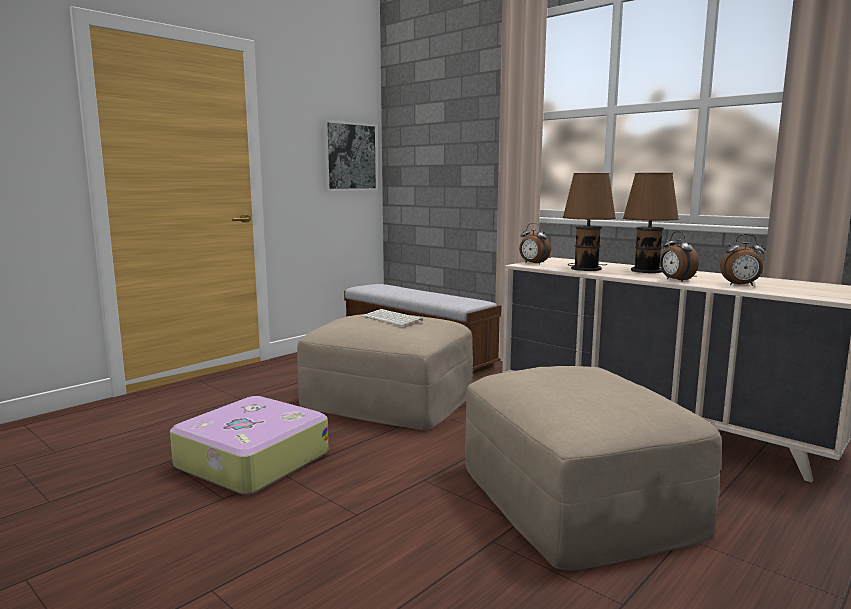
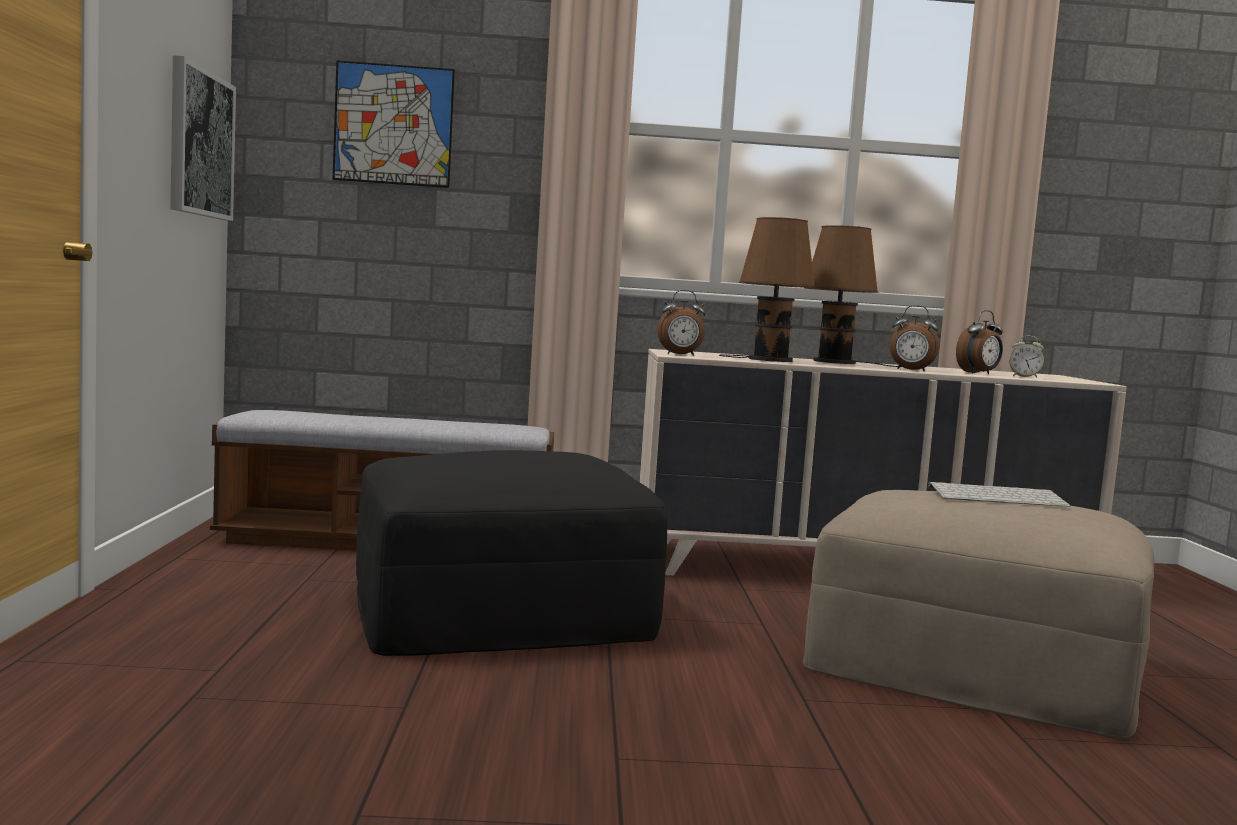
camera: 45 degrees left, 5 degrees down
suitcase [170,396,329,495] -> none
beige ottoman [297,314,473,430] -> black ottoman [356,450,667,656]
keyboard [362,309,423,326] -> keyboard moved to [928,482,1071,507]
none -> picture [332,60,455,188]
none -> alarm clock [1010,336,1044,377]

